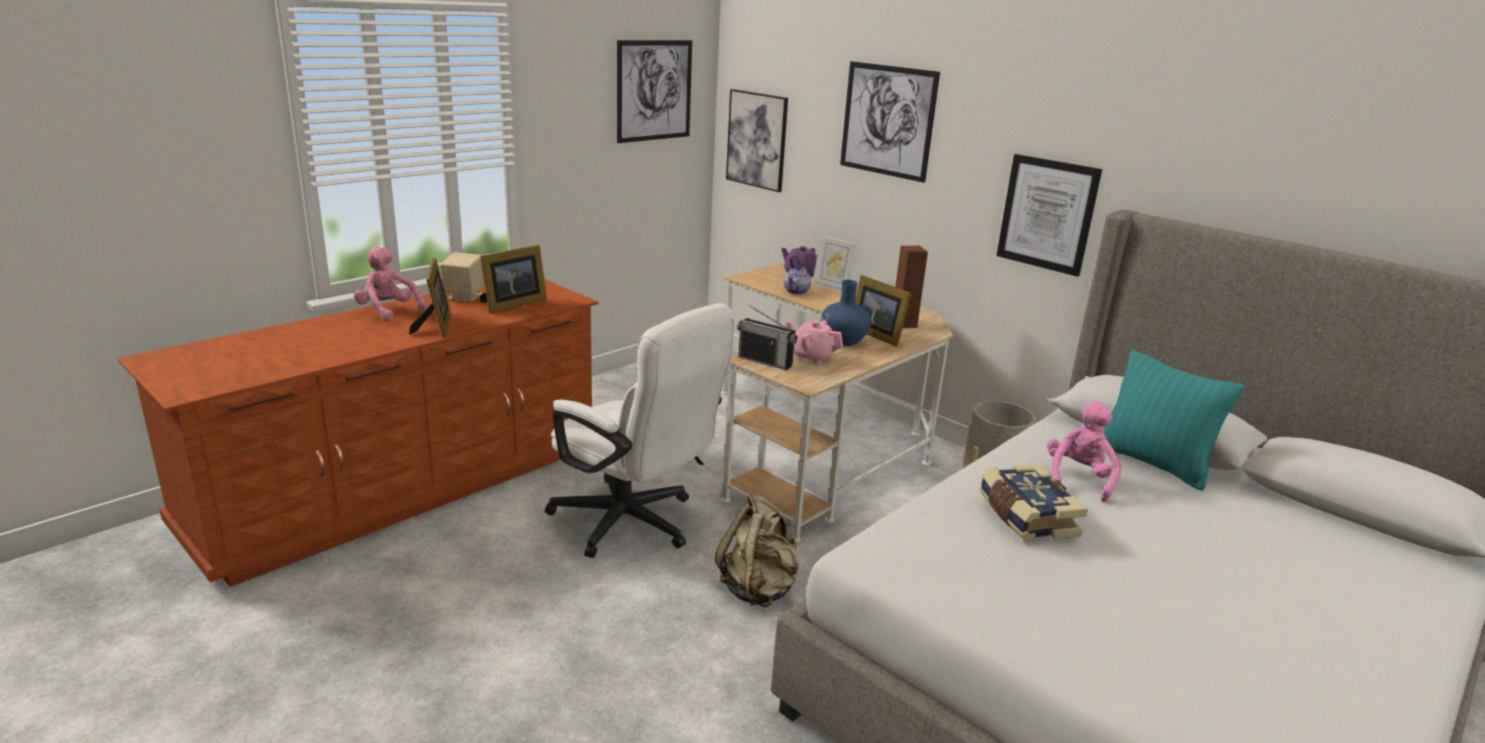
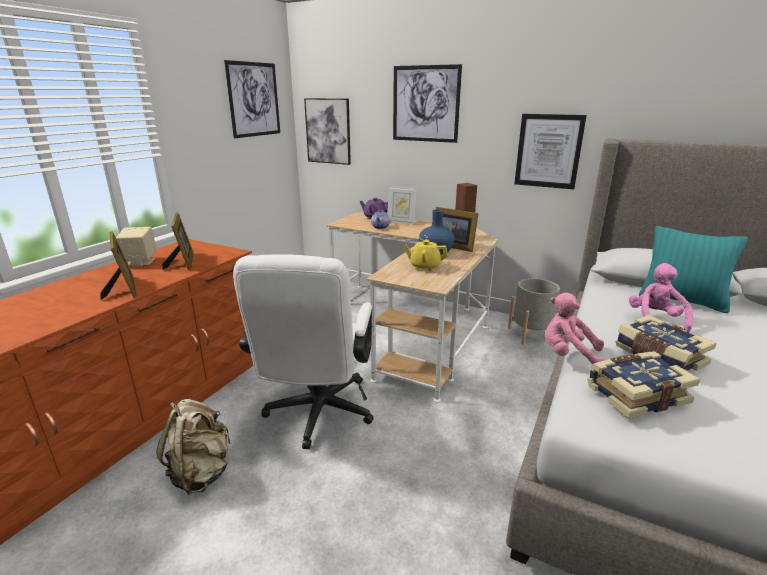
camera: 15 degrees left, 0 degrees up
pink plush toy [354,246,426,322] -> pink plush toy moved to [545,293,606,364]
picture frame [480,245,547,313] -> picture frame turned 45 degrees counterclockwise [162,212,193,270]
white office chair [545,303,735,558] -> white office chair turned 75 degrees clockwise [233,254,374,449]
beige backpack [715,495,799,607] -> beige backpack moved to [156,399,231,495]
radio [737,305,797,370] -> none
pink teapot [786,320,843,364] -> yellow teapot [403,240,448,271]
none -> book [587,351,700,419]

